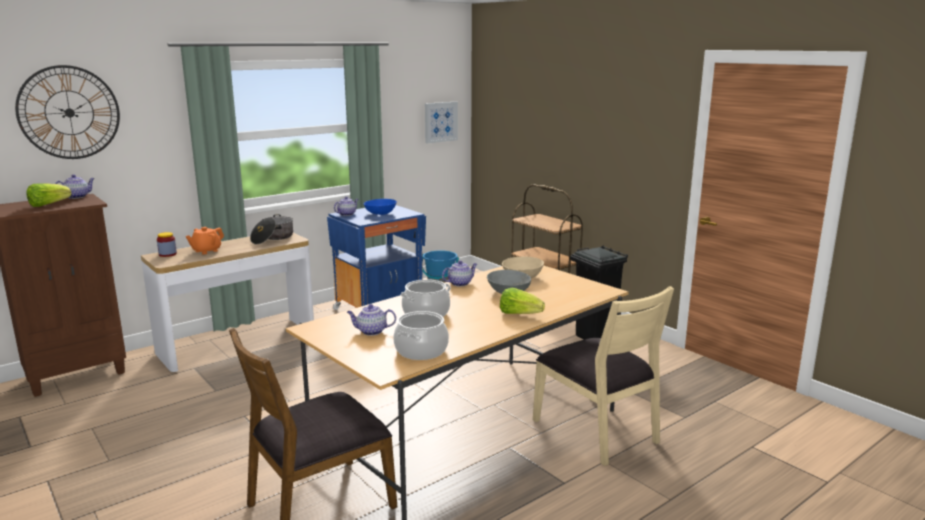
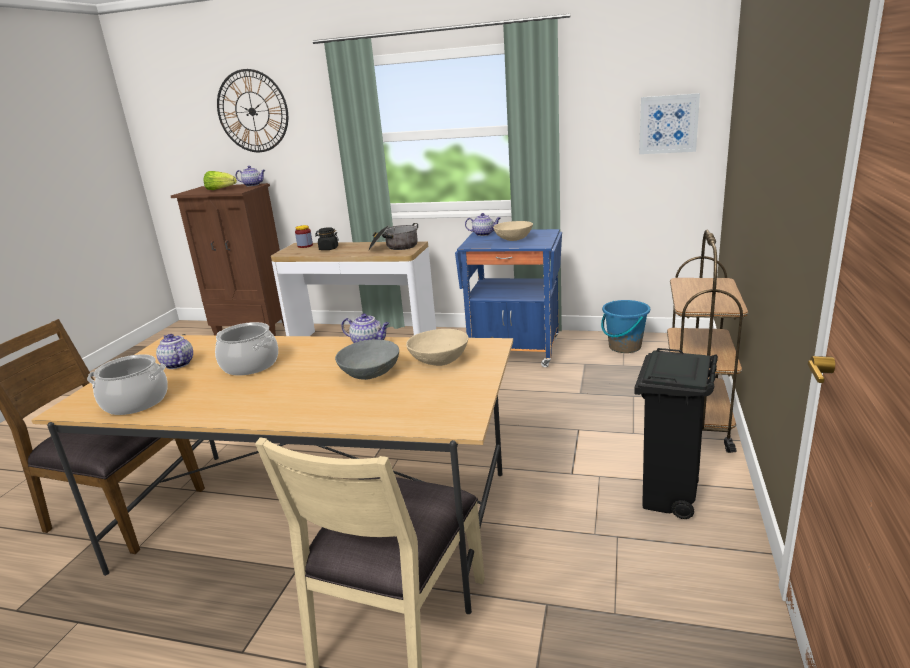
camera: 55 degrees right, 5 degrees up
orange teapot [186,227,224,255] -> black jar [315,227,339,250]
blue bowl [364,199,397,215] -> beige bowl [493,221,533,241]
lettuce [500,288,545,314] -> none

